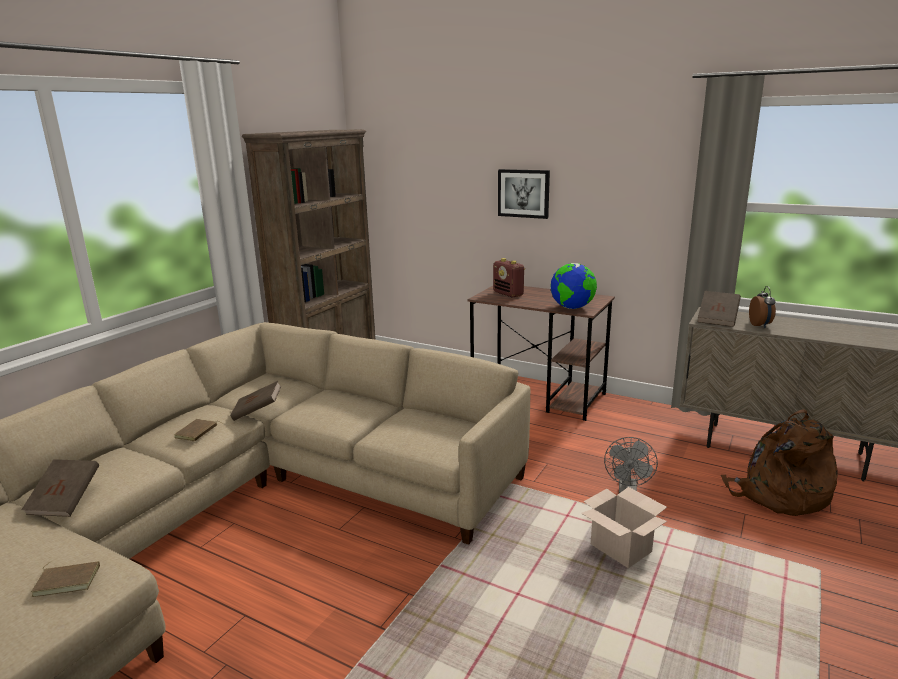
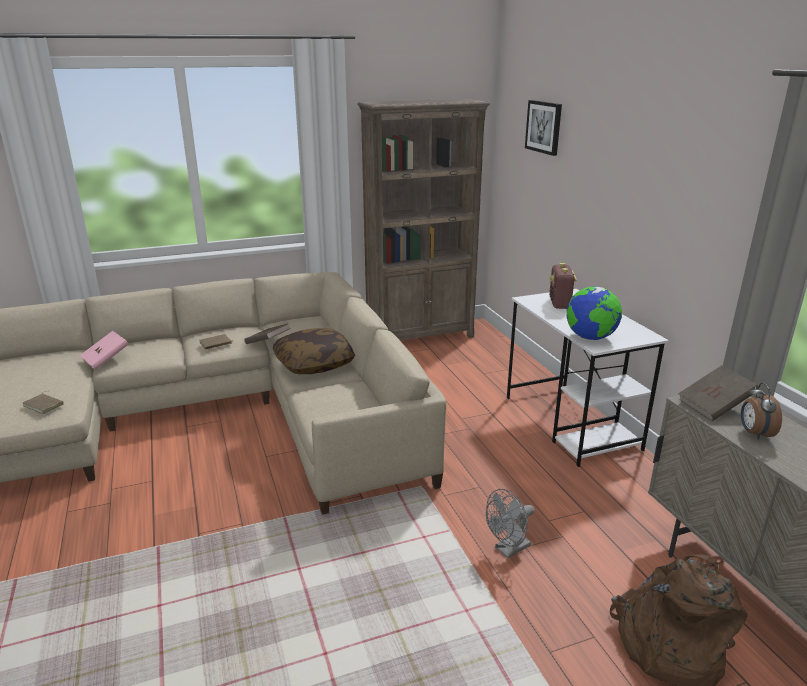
camera: 40 degrees right, 5 degrees up
brown book [21,459,99,517] -> pink book [80,331,129,370]
brown desk [467,286,615,421] -> white desk [507,289,669,467]
picture [498,169,550,219] -> picture moved to [525,100,562,156]
cardboard box [581,487,667,568] -> none
alarm clock [749,286,776,328] -> alarm clock turned 135 degrees clockwise [741,383,782,440]
none -> pillow [273,328,355,374]

